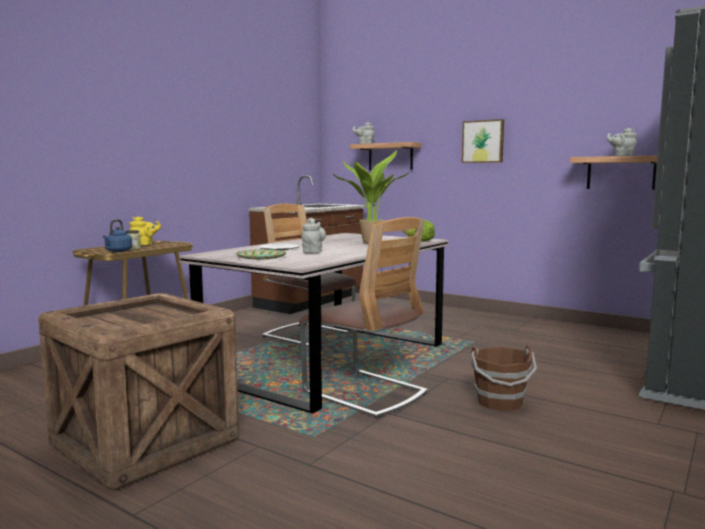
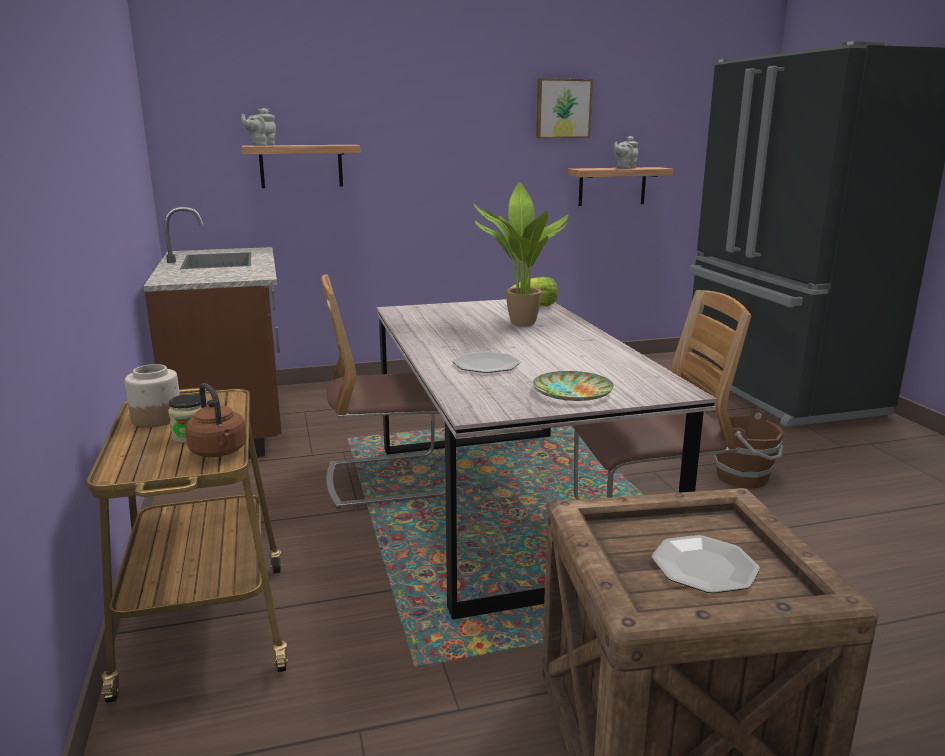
camera: 50 degrees left, 10 degrees up
blue kettle [103,219,132,252] -> brown kettle [185,383,247,457]
yellow teapot [129,216,161,245] -> jar [125,364,180,427]
grey teapot [302,218,326,253] -> none
picture [462,119,504,163] -> picture moved to [536,78,593,138]
none -> plate [652,535,760,593]

